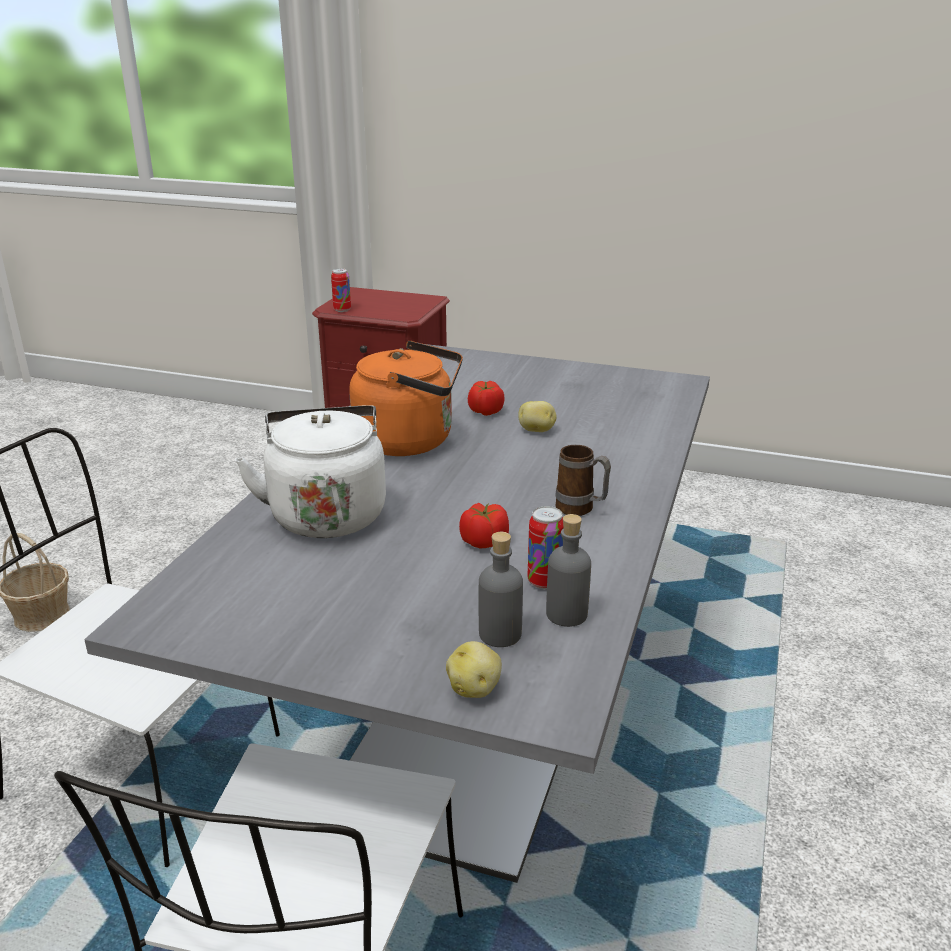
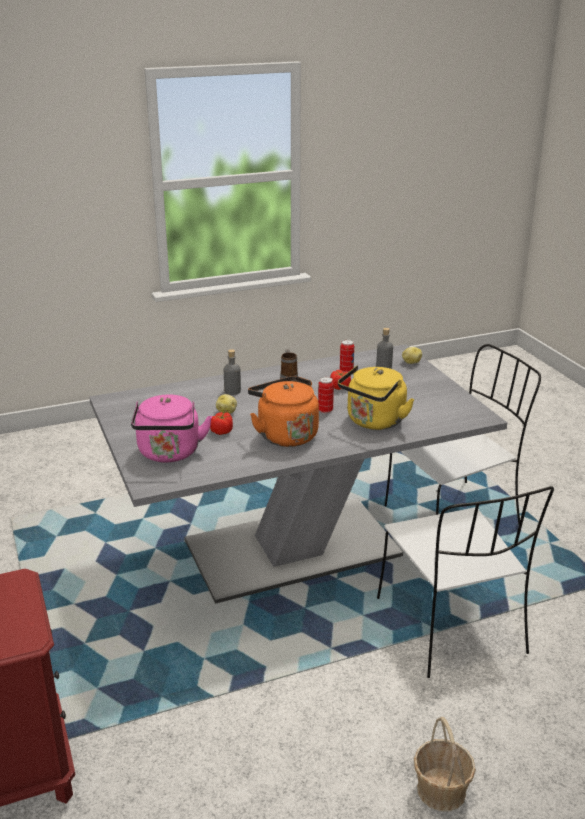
camera: 130 degrees left, 0 degrees up
white kettle [235,405,386,538] -> yellow kettle [338,365,415,430]
can [331,268,351,312] -> can moved to [318,377,334,413]
grey bottle [546,514,591,627] -> grey bottle moved to [224,349,241,395]
none -> pink kettle [131,395,212,462]

